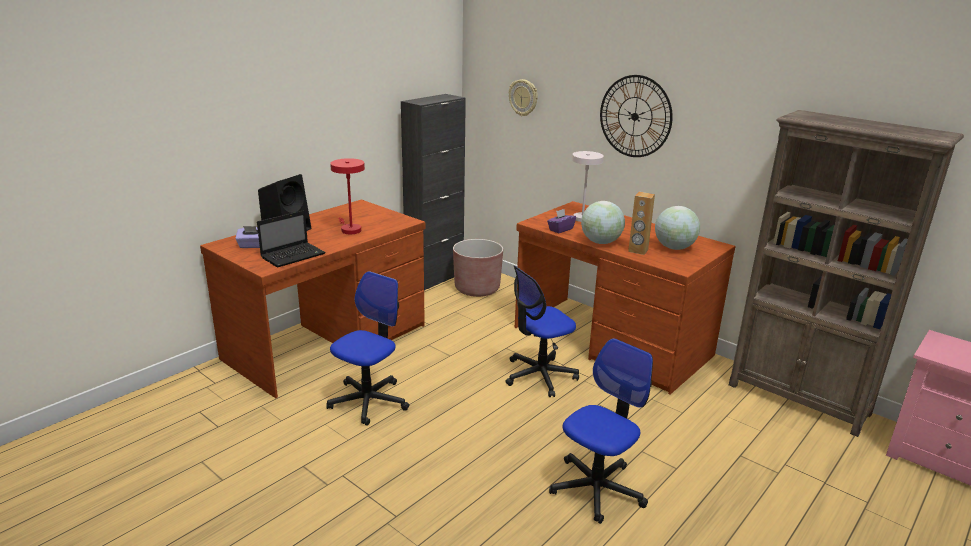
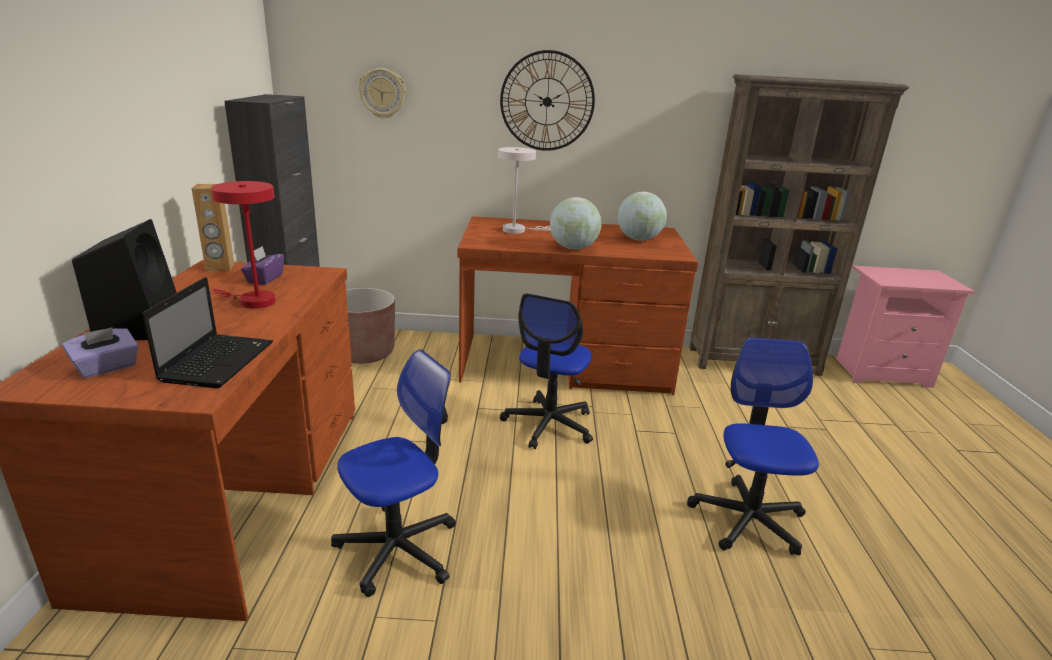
camera: 40 degrees left, 0 degrees up
office chair [326,271,409,426] -> office chair turned 60 degrees clockwise [331,349,456,597]
purple tissue box [547,209,576,233] -> purple tissue box moved to [241,246,284,285]
brown speaker [628,192,655,255] -> brown speaker moved to [191,184,235,271]

